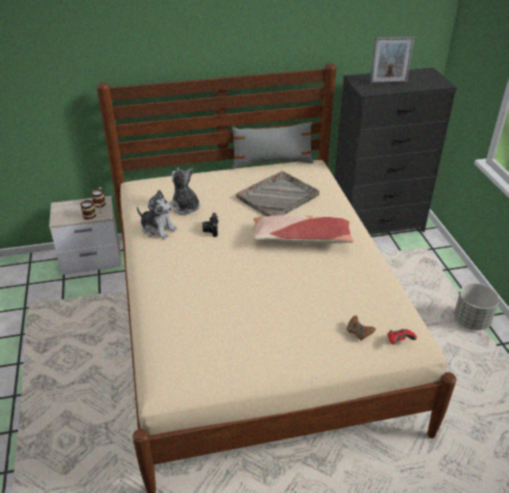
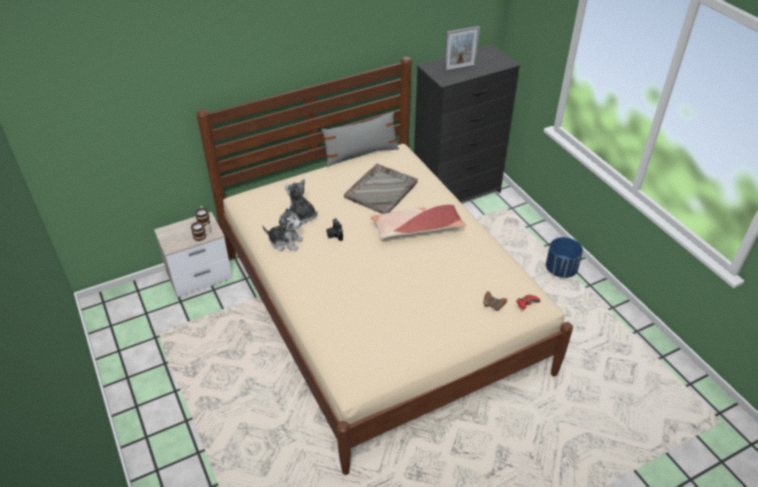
camera: 15 degrees left, 5 degrees up
grey planter [454,283,499,330] -> blue planter [546,237,583,278]

